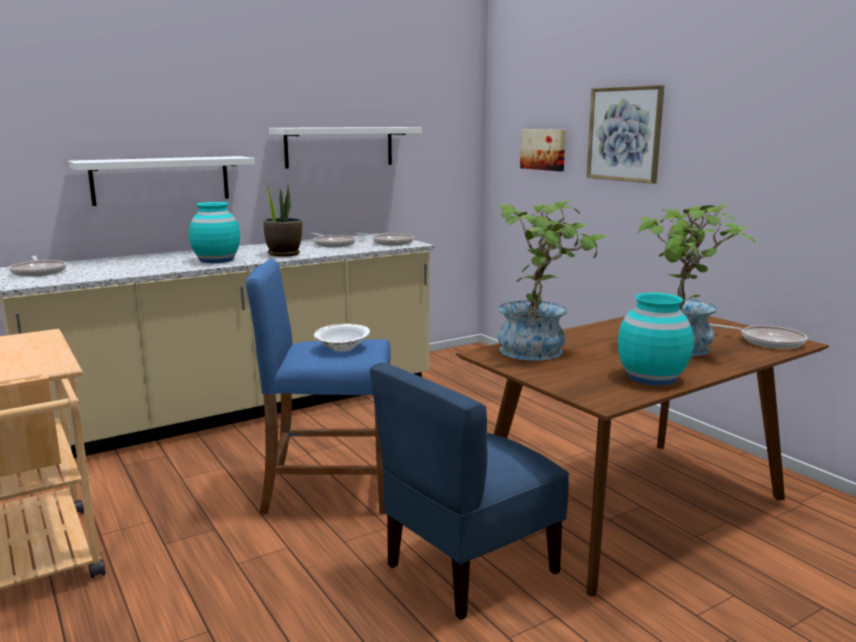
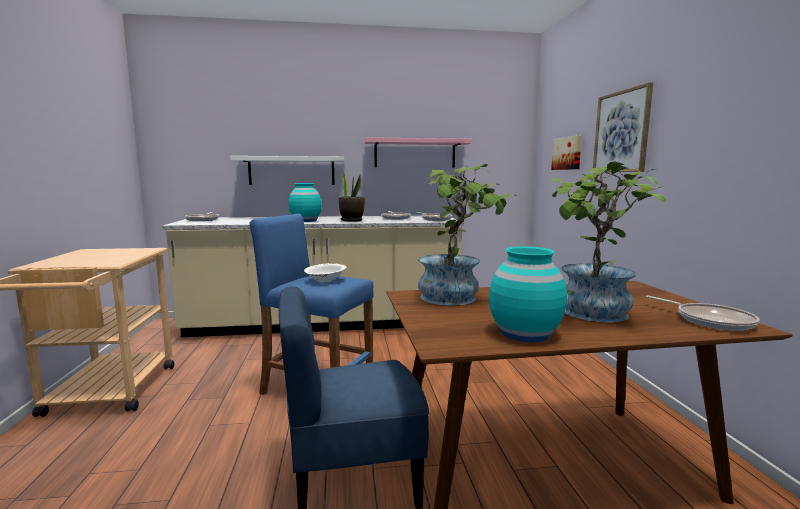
camera: 25 degrees right, 5 degrees down
white shelf [269,127,422,169] -> pink shelf [364,137,472,168]

